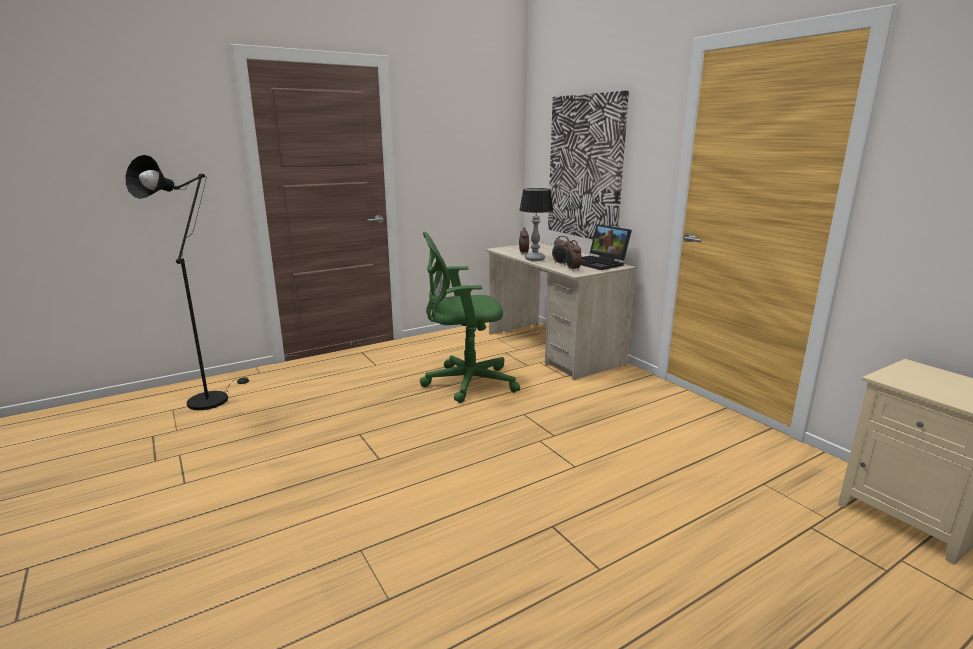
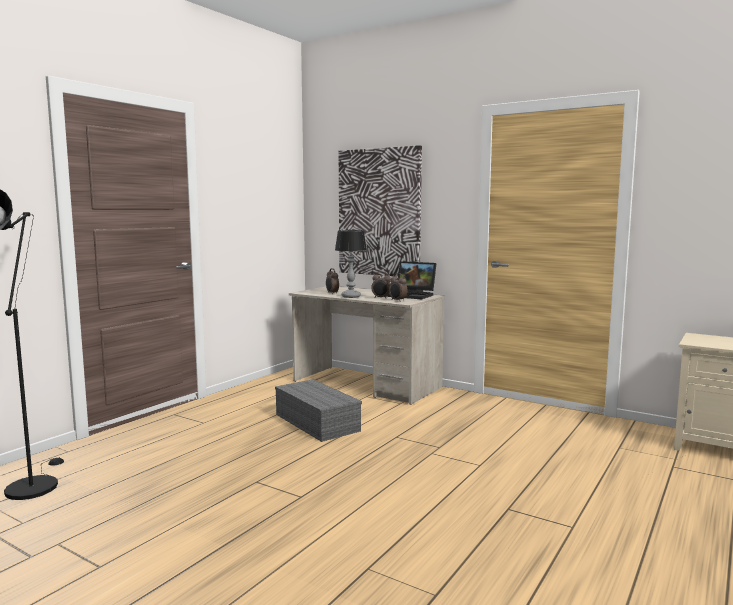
camera: 25 degrees left, 10 degrees down
green office chair [420,232,520,403] -> grey storage box [275,379,362,442]

